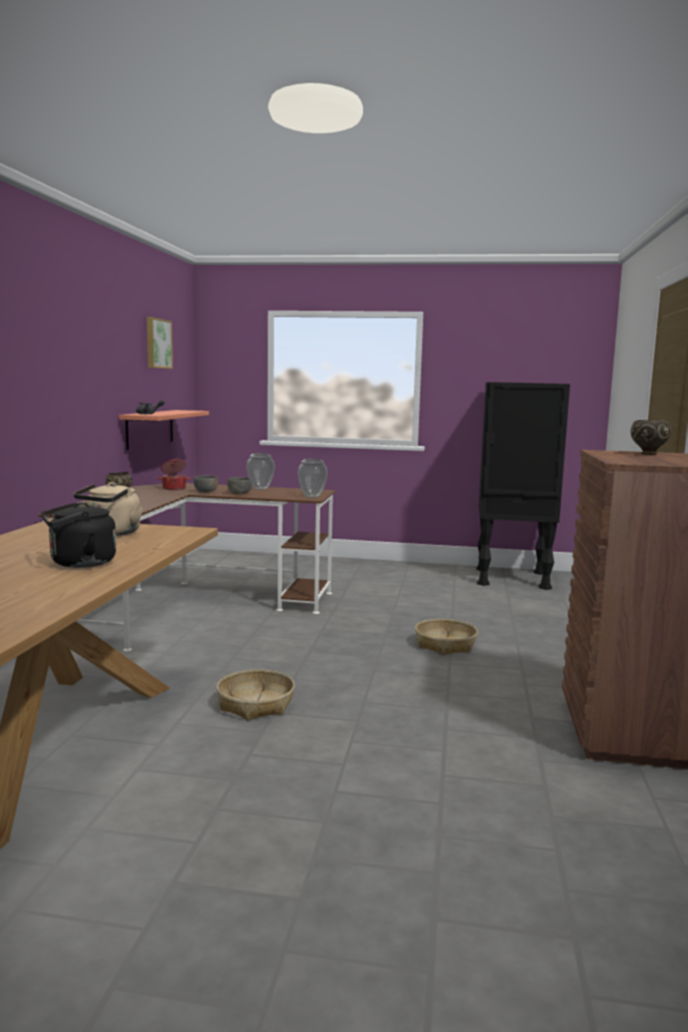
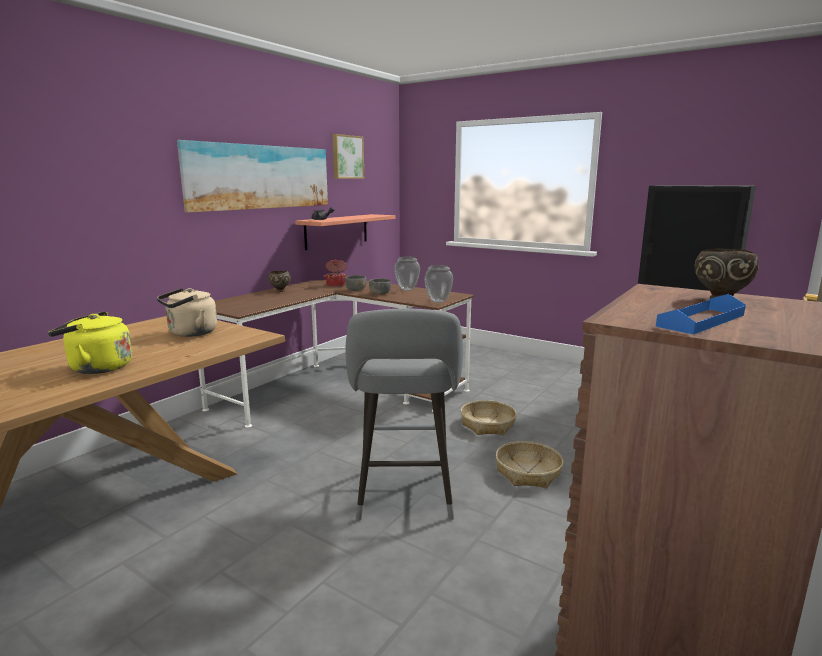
camera: 25 degrees right, 5 degrees up
black kettle [41,502,116,568] -> yellow kettle [48,311,132,374]
basket [217,669,295,720] -> basket moved to [461,400,517,435]
none -> picture [177,140,328,213]
none -> grey stool [345,308,463,521]
none -> blue tray [656,294,746,335]

